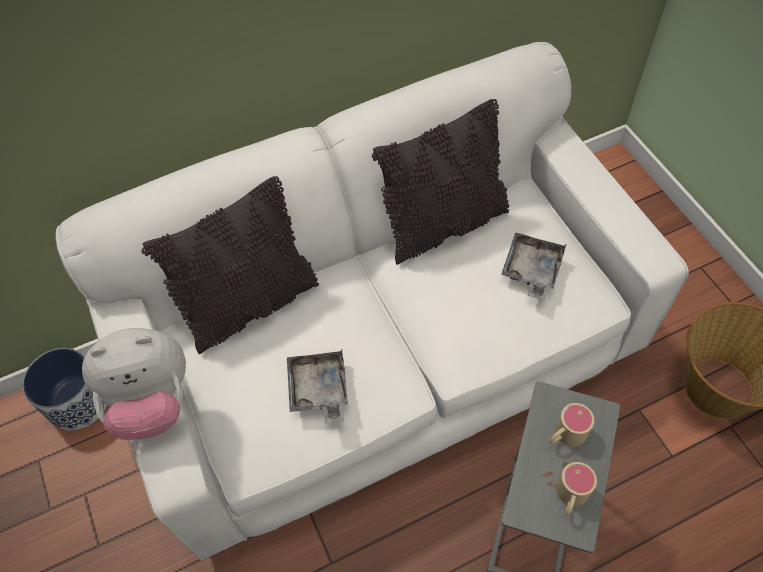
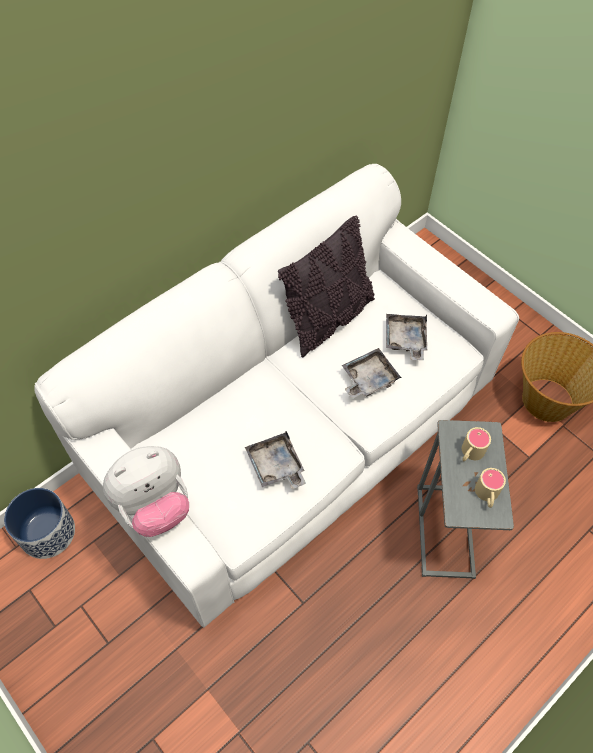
camera: 20 degrees left, 0 degrees up
black pillow [142,176,319,354] -> none
none -> grey tray [342,348,401,399]

